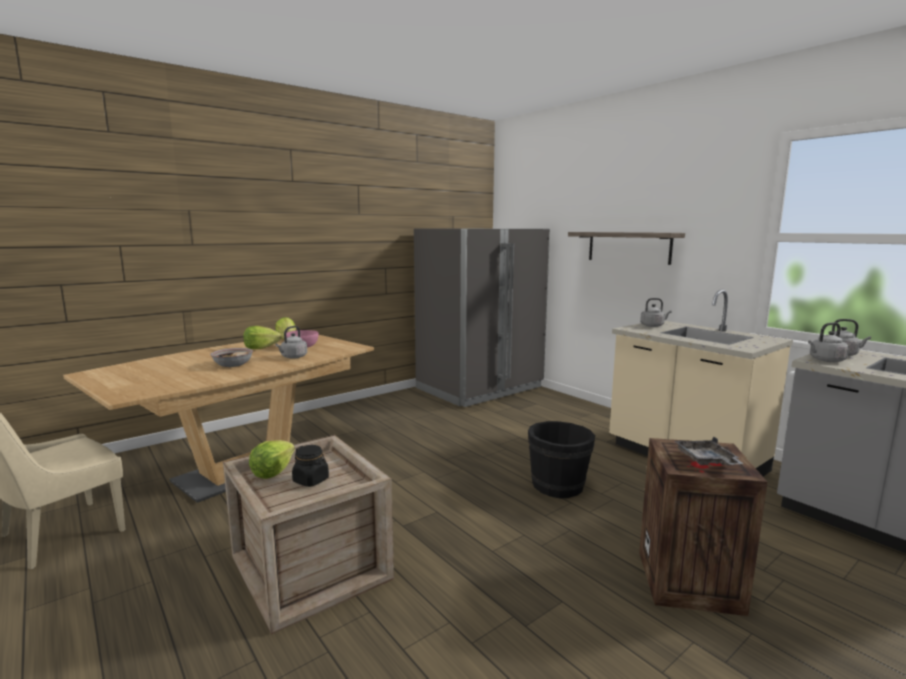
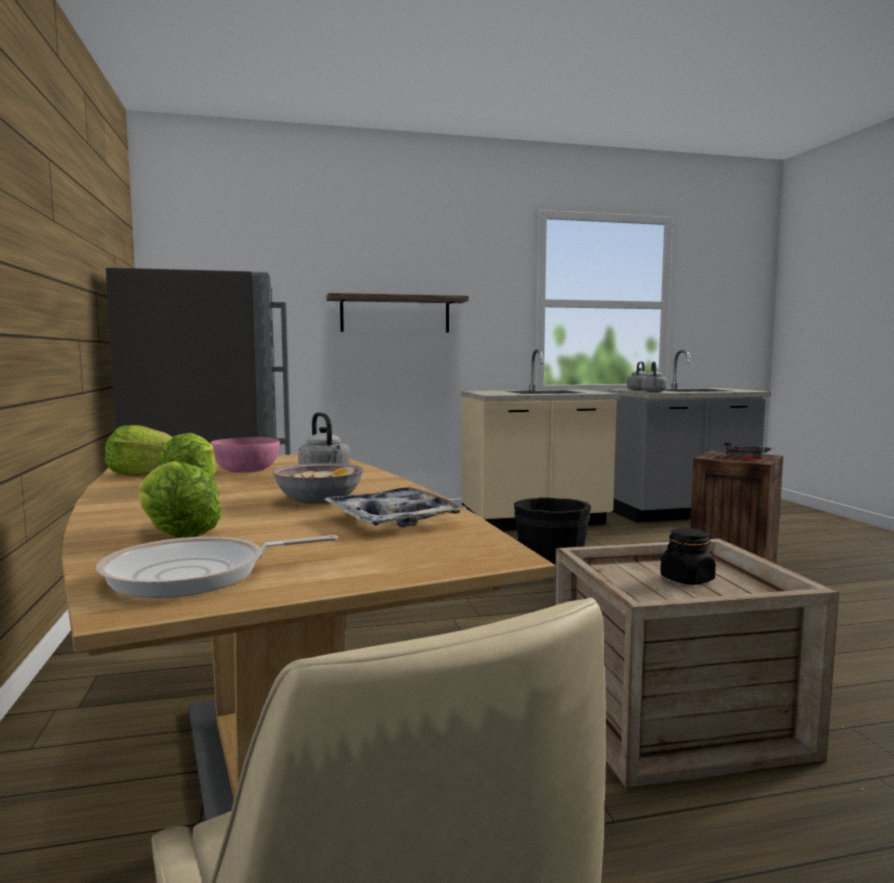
camera: 65 degrees left, 5 degrees down
lettuce [249,440,295,479] -> lettuce moved to [138,461,222,538]
grey kettle [640,298,672,327] -> none
none -> frying pan [96,535,338,598]
none -> tray [322,487,467,528]

